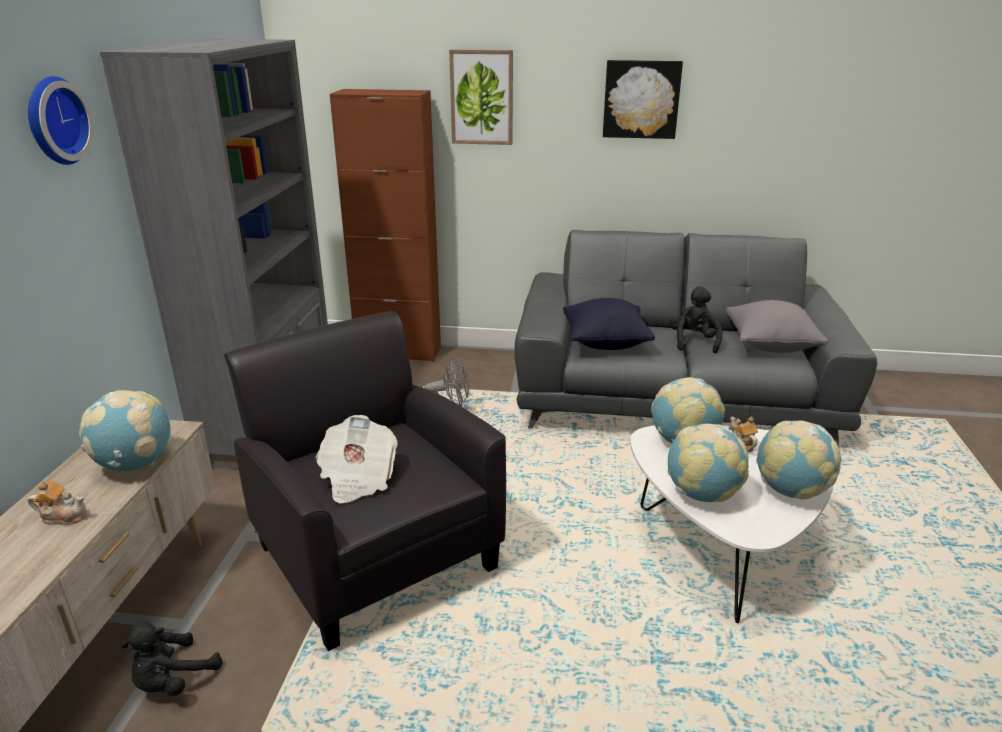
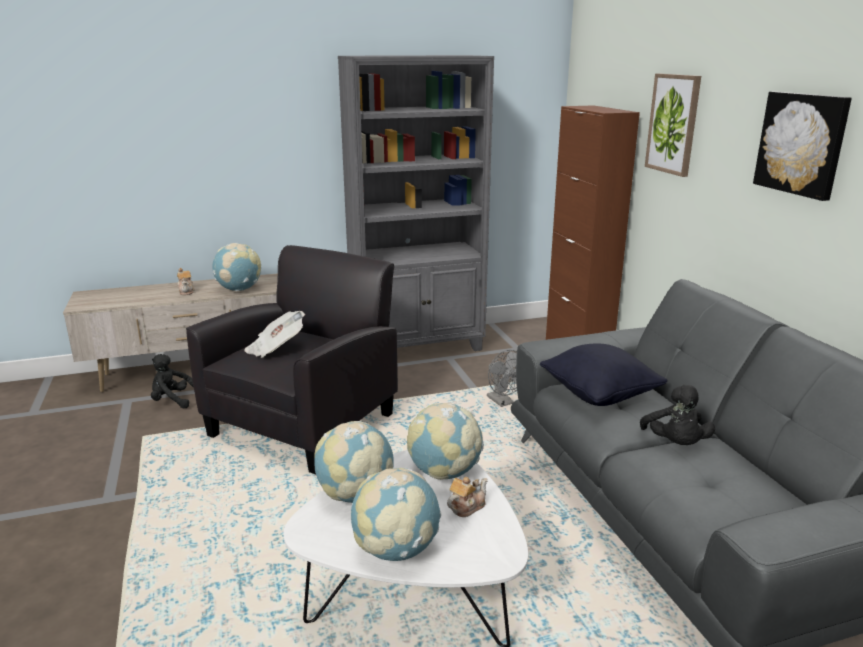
camera: 65 degrees right, 5 degrees down
wall clock [28,76,94,165] -> none
black plush toy [670,286,723,353] -> black plush toy turned 105 degrees clockwise [640,385,715,445]
grey pillow [726,300,828,353] -> none

